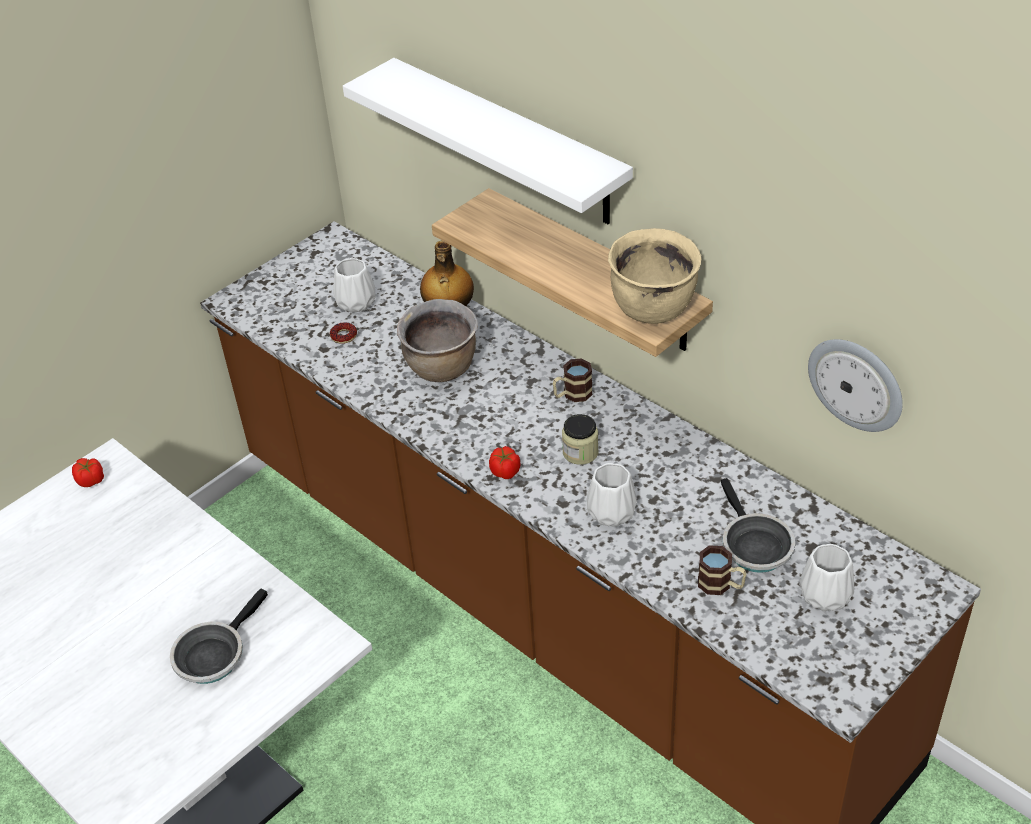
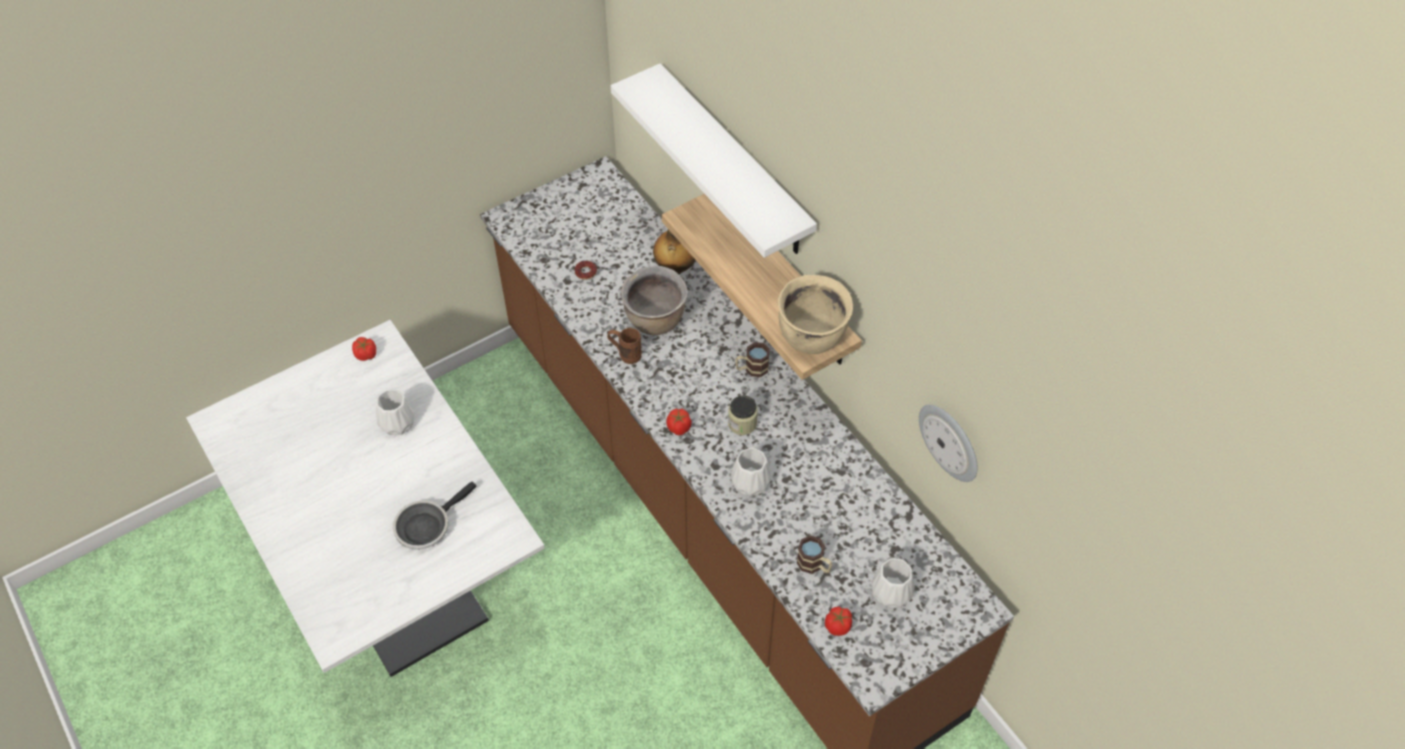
camera: 10 degrees right, 10 degrees up
white vase [333,258,376,313] -> white vase moved to [376,390,415,435]
frying pan [720,478,795,573] -> none
none -> brown mug [607,328,642,364]
none -> tomato [825,607,852,636]

